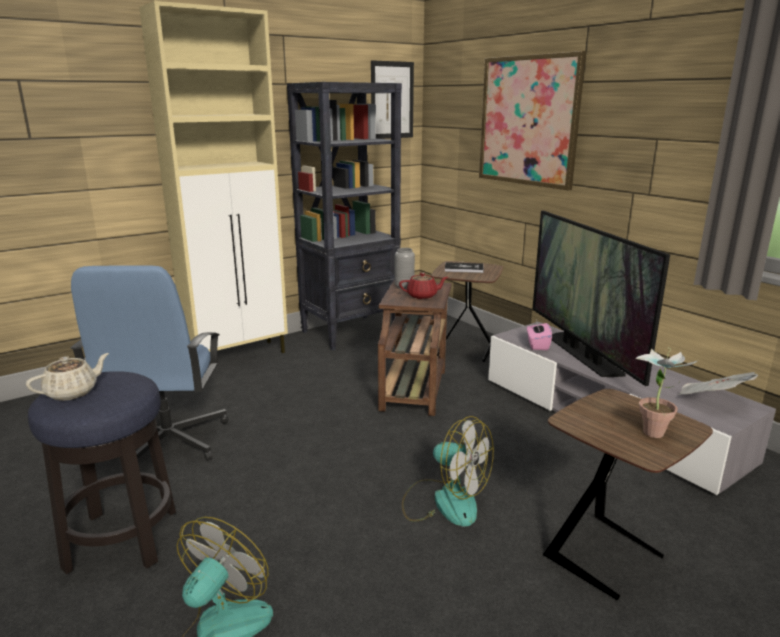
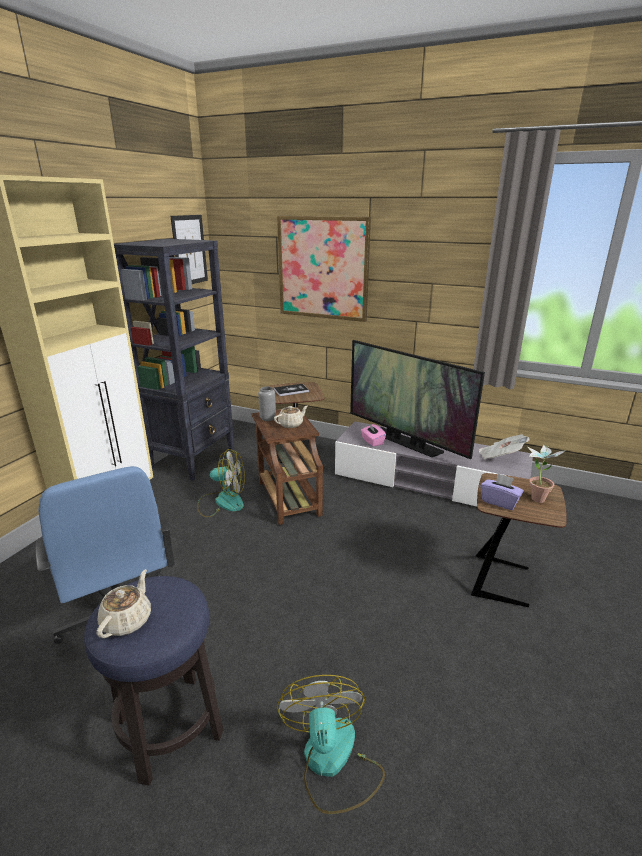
camera: 30 degrees left, 5 degrees up
red teapot [399,273,448,299] -> beige teapot [274,405,308,428]
fan [402,416,494,526] -> fan moved to [197,449,245,518]
none -> purple tissue box [481,473,524,510]

